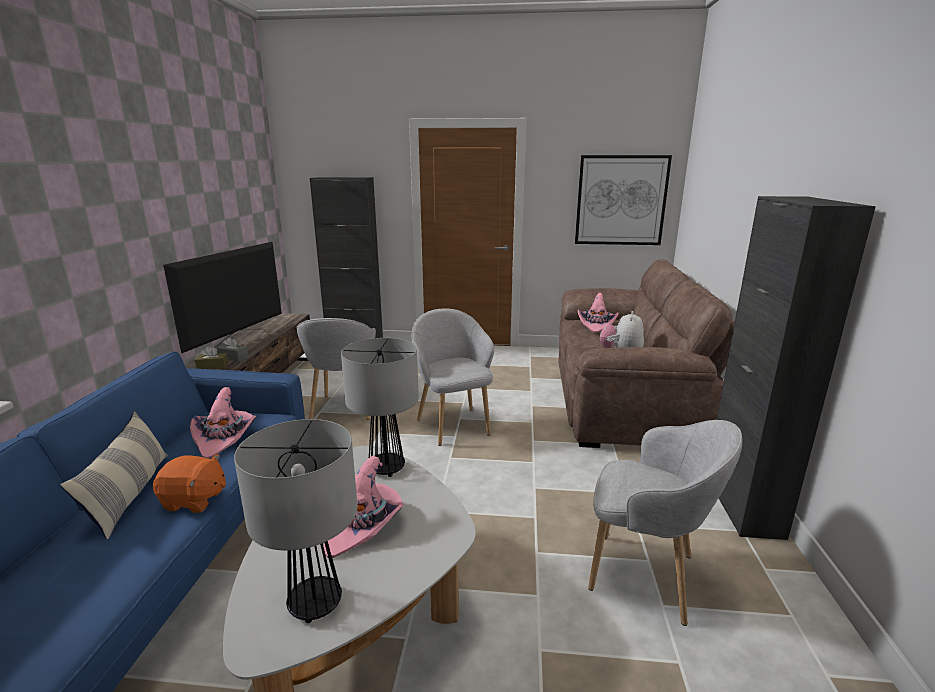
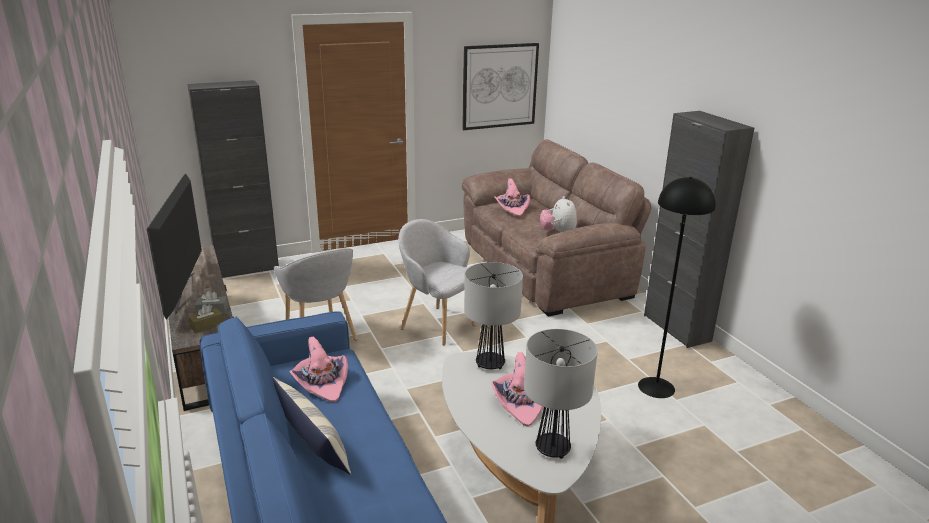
camera: 30 degrees left, 5 degrees up
orange plush toy [153,454,226,513] -> none
grey armchair [588,420,743,626] -> black floor lamp [638,177,716,398]

